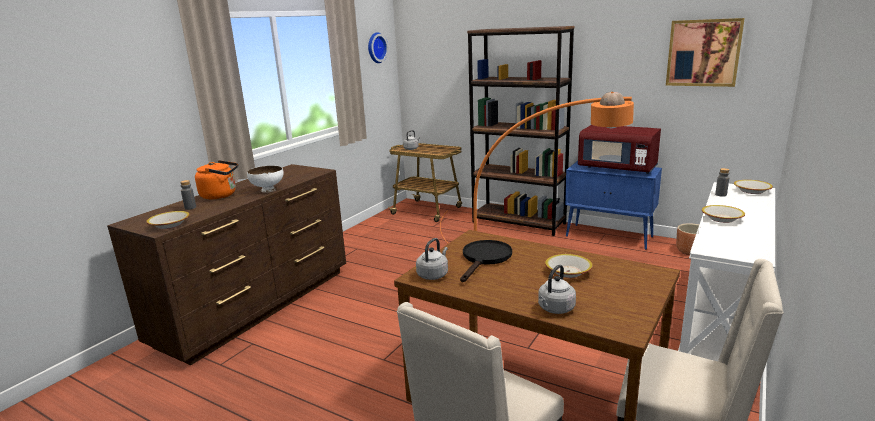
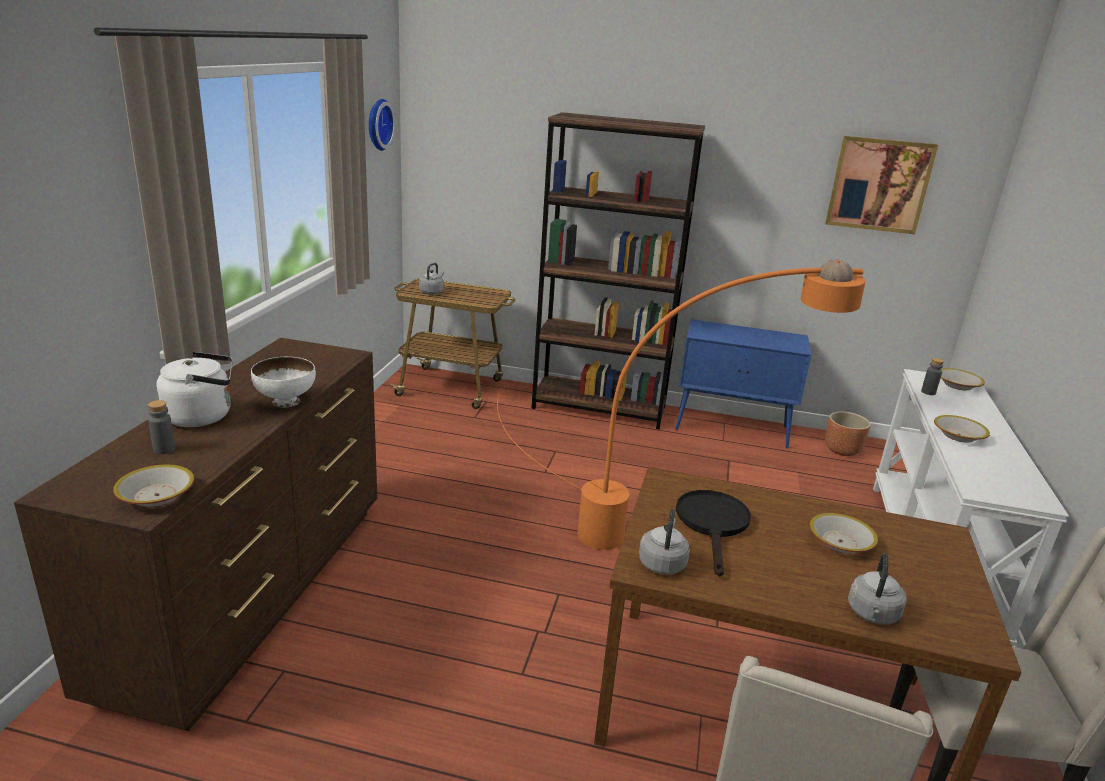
camera: 20 degrees left, 5 degrees up
orange kettle [195,160,238,199] -> white kettle [156,352,233,427]
red microwave [578,125,661,174] -> none

